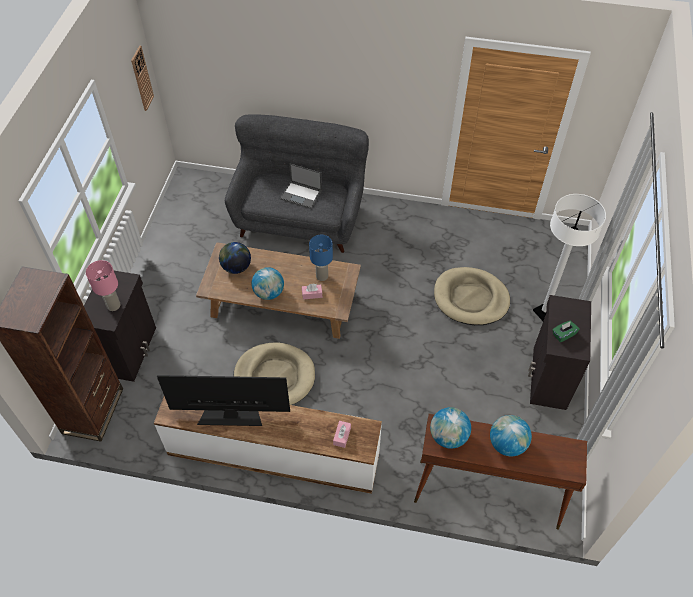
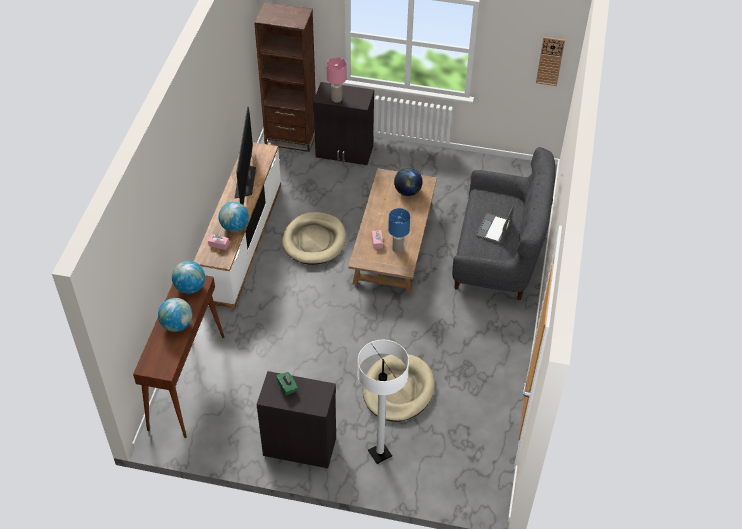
camera: 90 degrees right, 5 degrees down
globe [251,267,284,300] -> globe moved to [219,202,249,232]

